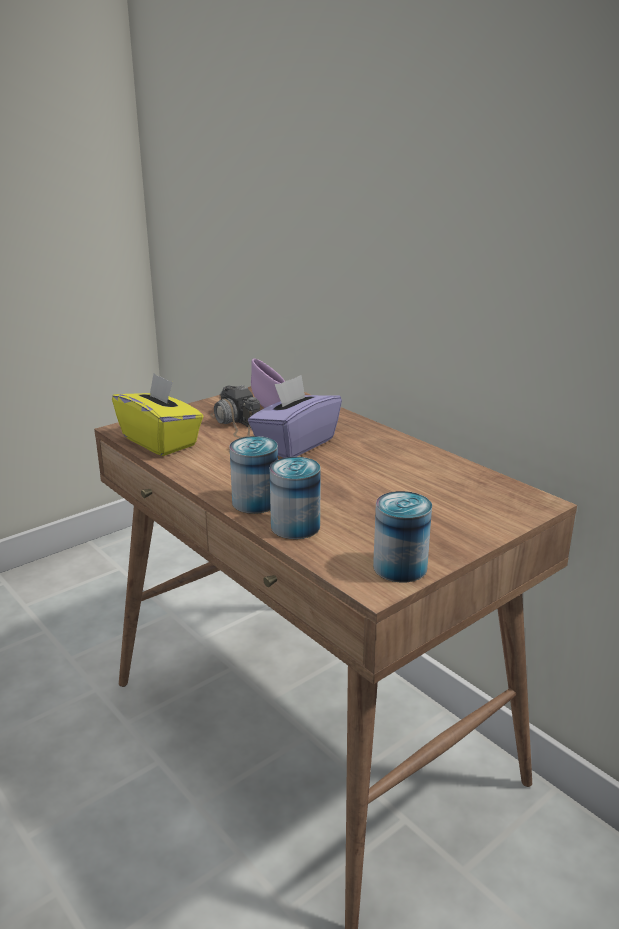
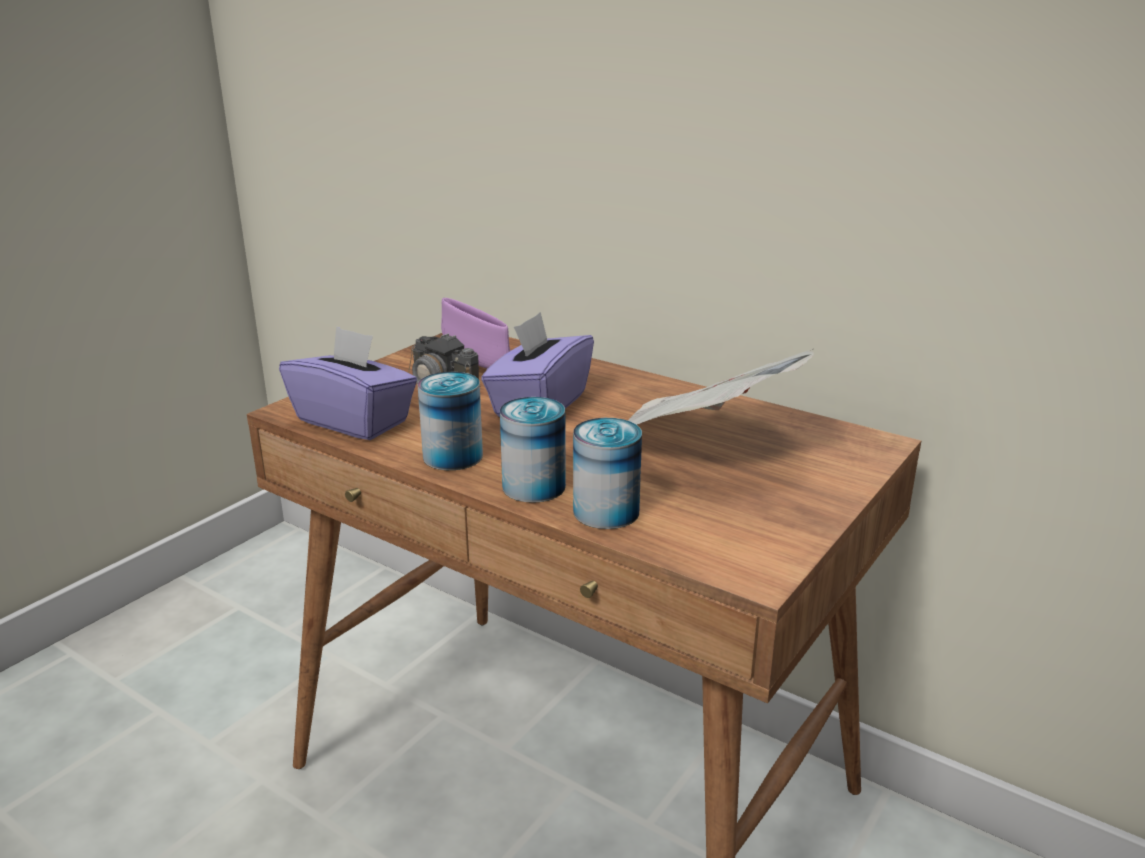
camera: 15 degrees left, 0 degrees up
yellow tissue box [112,373,203,456] -> purple tissue box [279,326,417,440]
can [373,491,432,583] -> can moved to [418,372,483,470]
none -> newspaper [628,349,814,425]

